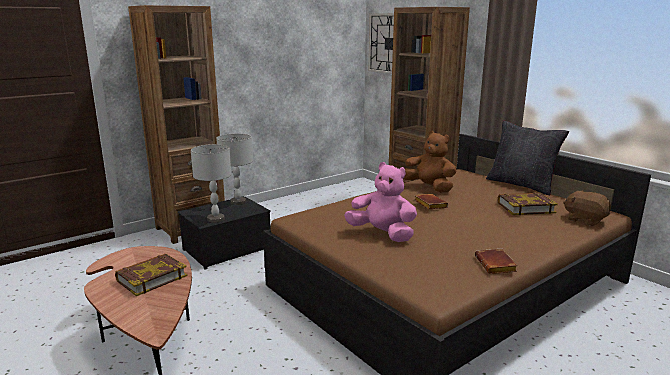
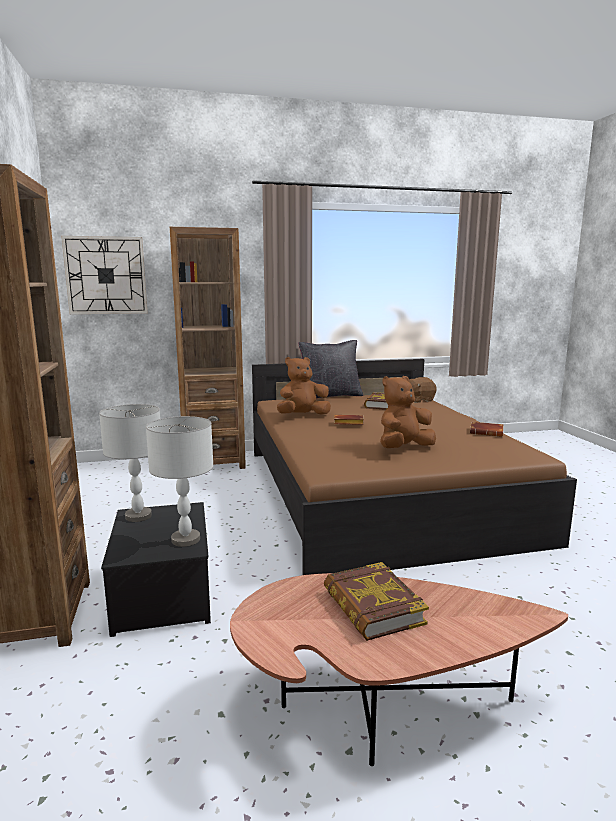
camera: 65 degrees left, 5 degrees down
pink plush toy [344,162,417,242] -> brown plush toy [380,376,436,448]

